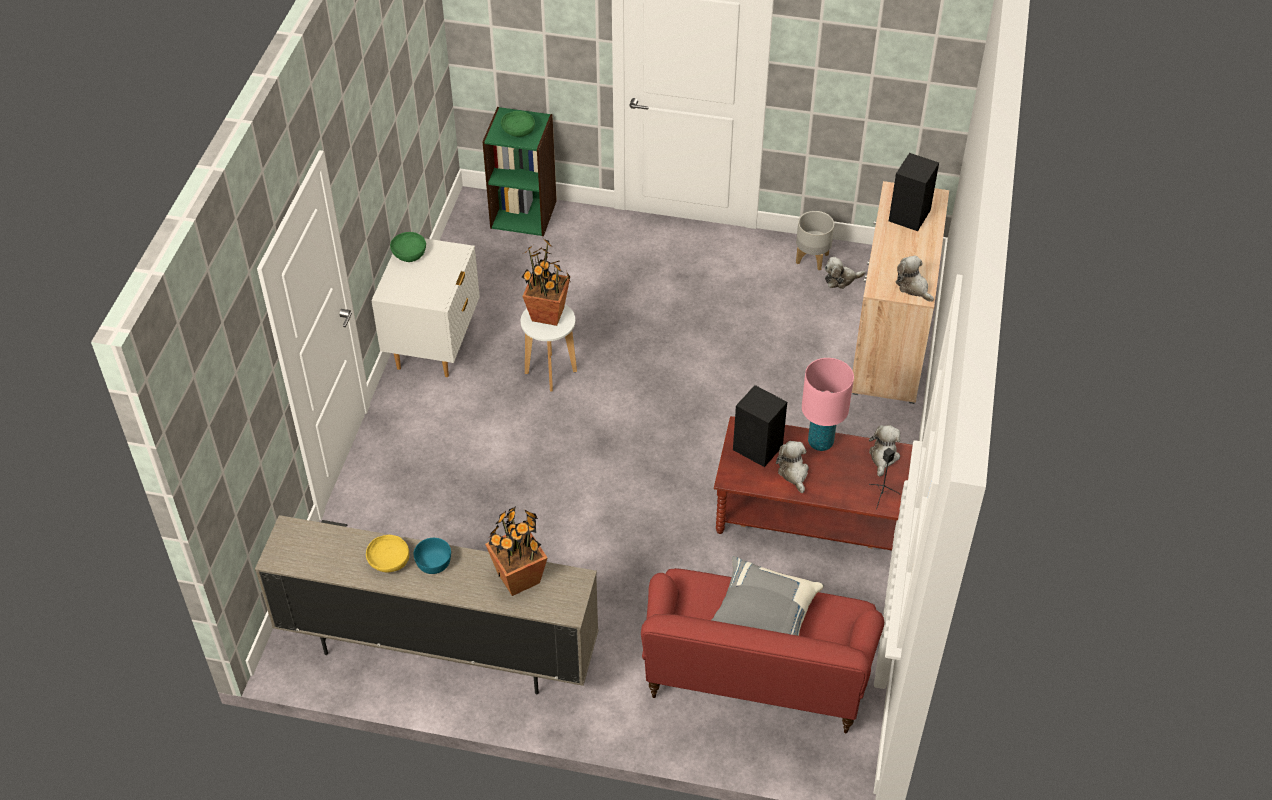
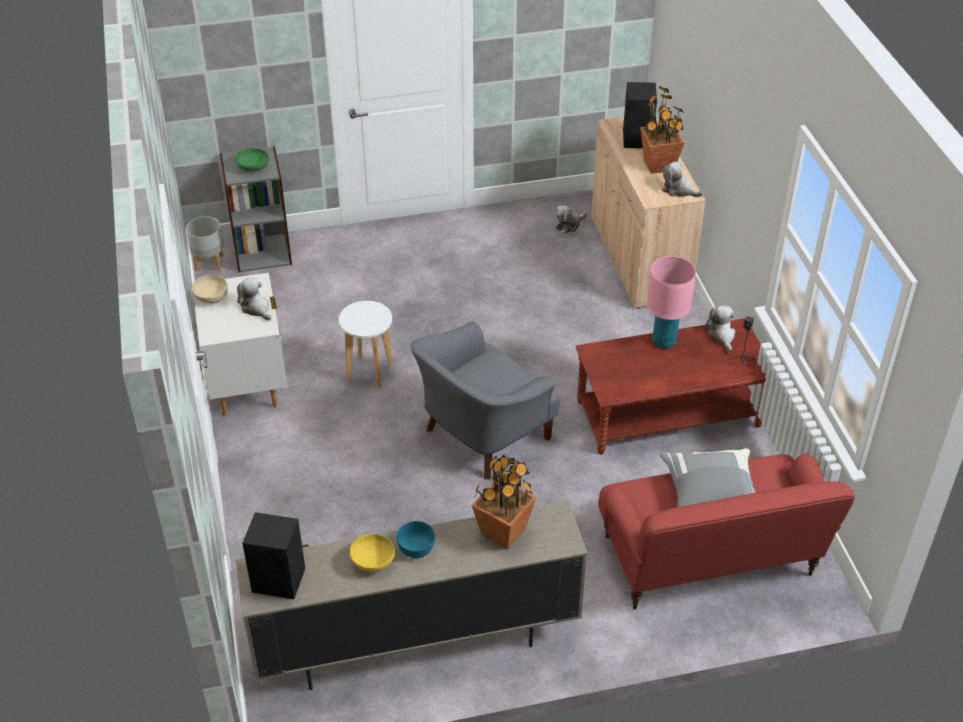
camera: 25 degrees left, 5 degrees down
green bowl [390,232,426,262] -> beige bowl [192,275,228,304]
green bookcase [482,107,557,236] -> grey bookcase [220,146,292,272]
potted plant [522,238,571,326] -> potted plant moved to [640,86,684,174]
black speaker [733,385,787,467] -> black speaker moved to [242,512,305,599]
plush toy [776,441,809,493] -> plush toy moved to [237,277,271,320]
grey planter [796,211,834,270] -> grey planter moved to [186,216,224,272]
none -> grey armchair [410,321,560,479]

